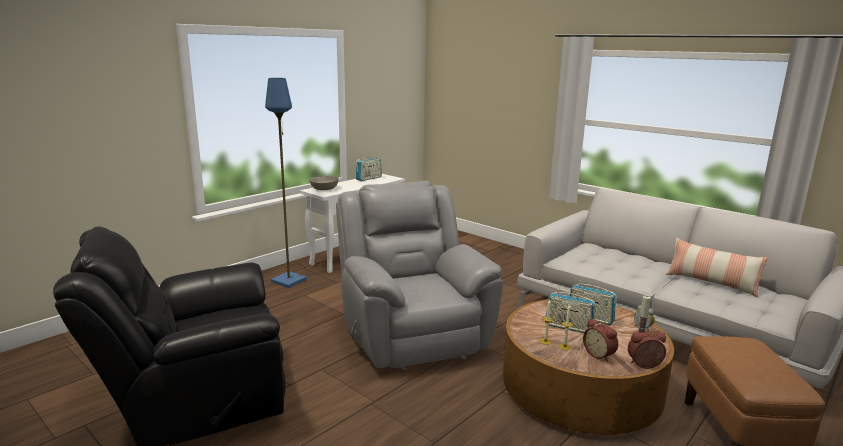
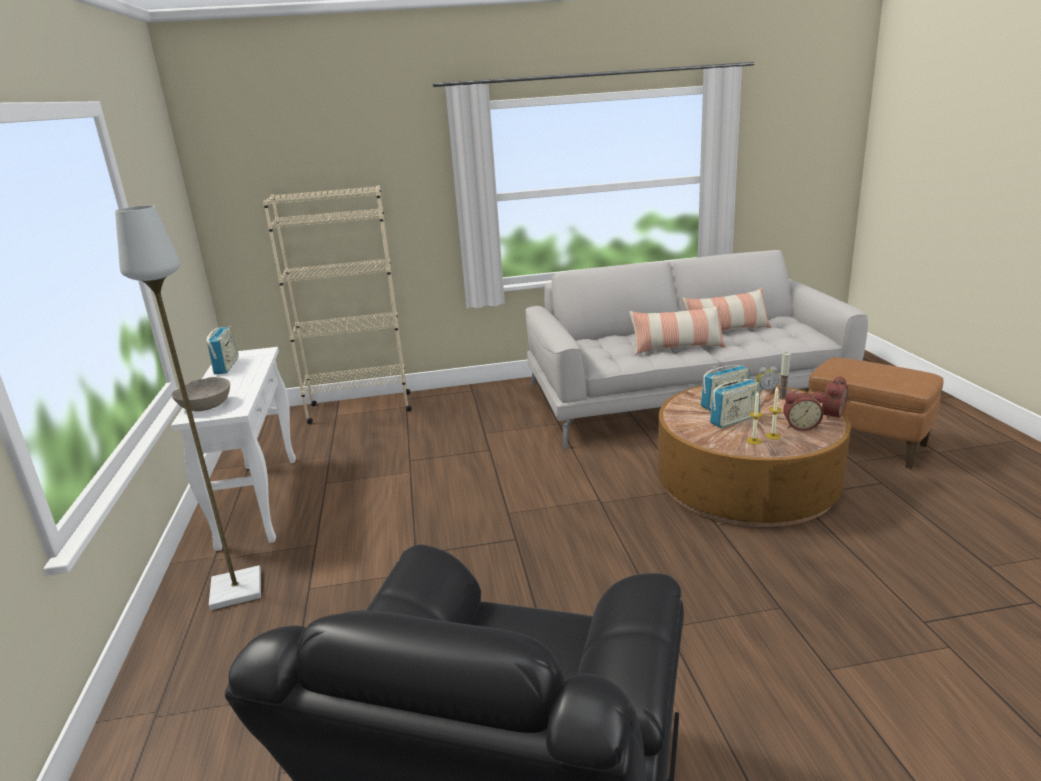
camera: 50 degrees left, 5 degrees up
blue floor lamp [265,78,307,288] -> grey floor lamp [115,205,261,610]
grey armchair [336,181,503,372] -> none
none -> beige bookcase [263,185,412,424]
none -> pillow [629,304,726,355]

